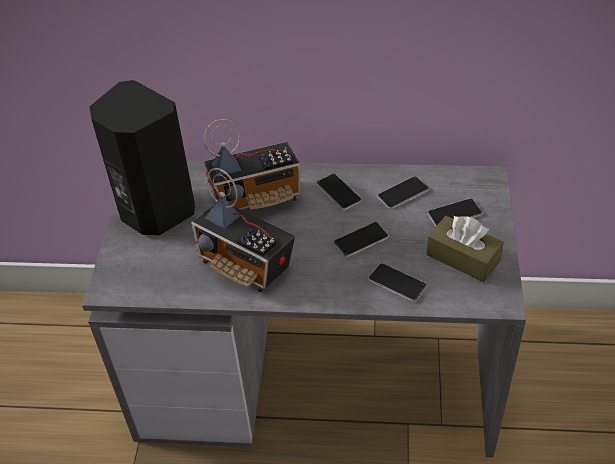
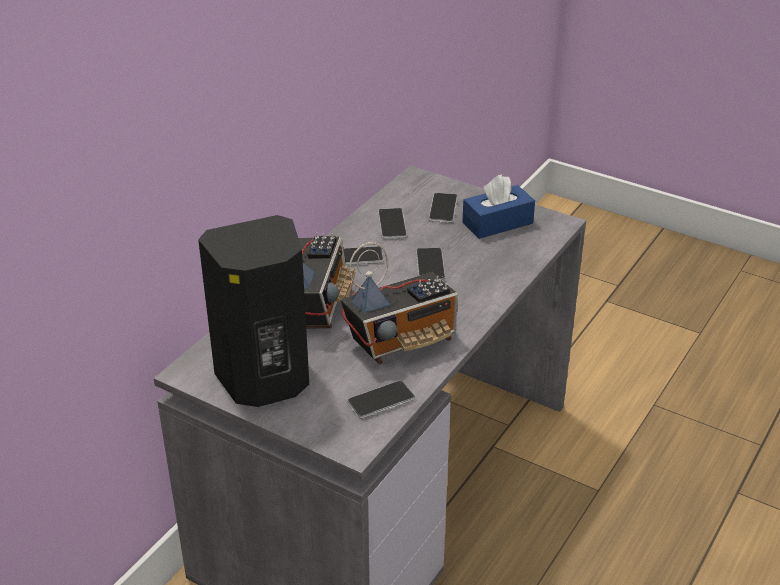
camera: 65 degrees left, 10 degrees down
phone [368,263,427,302] -> phone moved to [347,381,415,419]
brown tissue box [427,216,504,282] -> blue tissue box [462,174,535,239]

